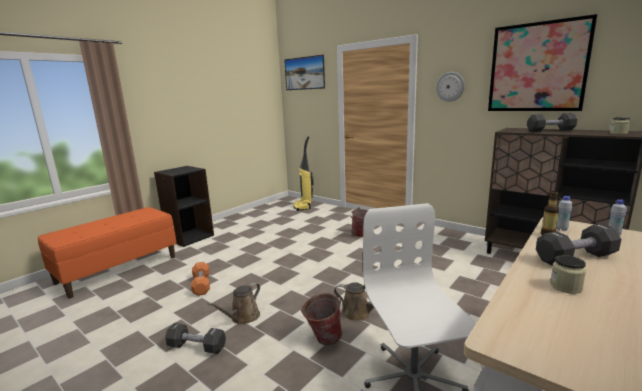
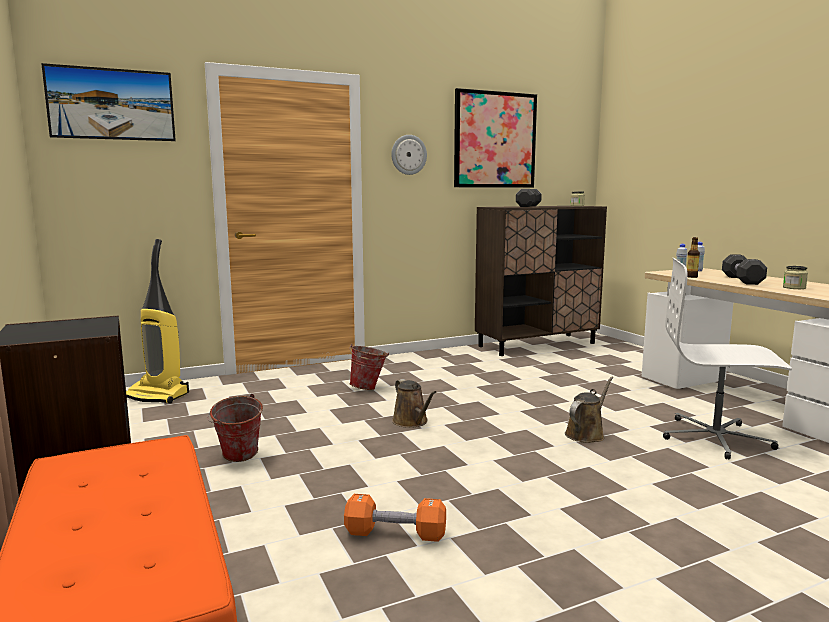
camera: 65 degrees left, 5 degrees down
black dumbbell [165,323,226,354] -> none
brown watering can [208,282,260,325] -> brown watering can moved to [392,379,436,428]
bucket [301,293,342,345] -> bucket moved to [207,394,263,462]

